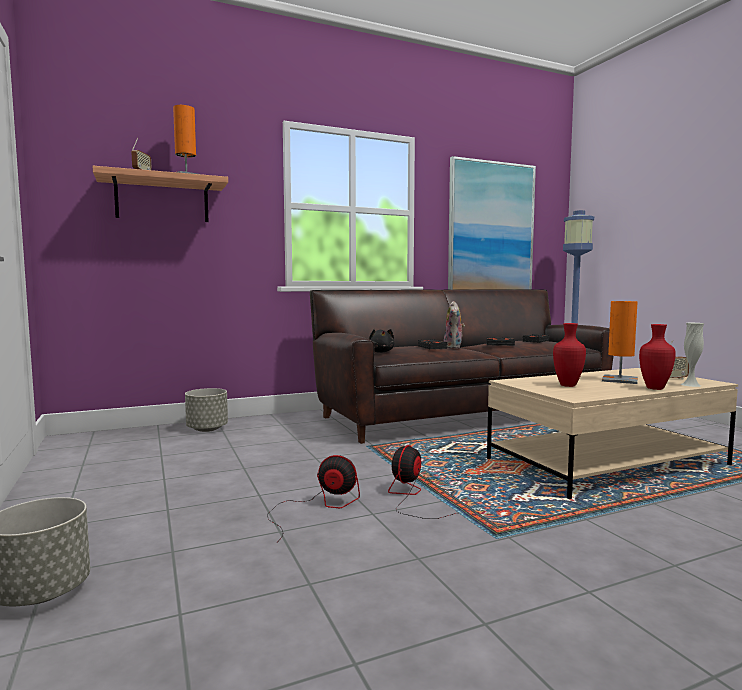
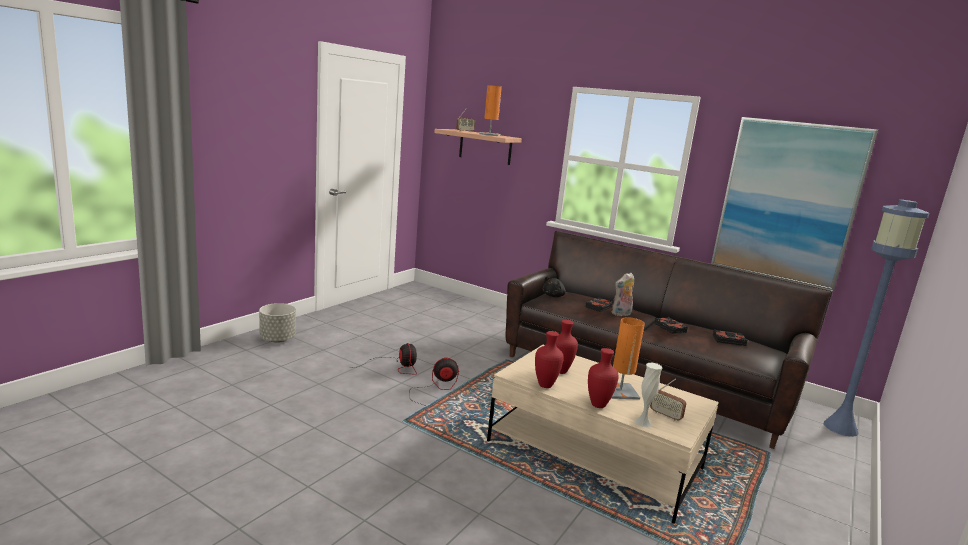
camera: 55 degrees right, 10 degrees up
grey planter [185,388,228,432] -> none
none -> red vase [535,331,564,388]

